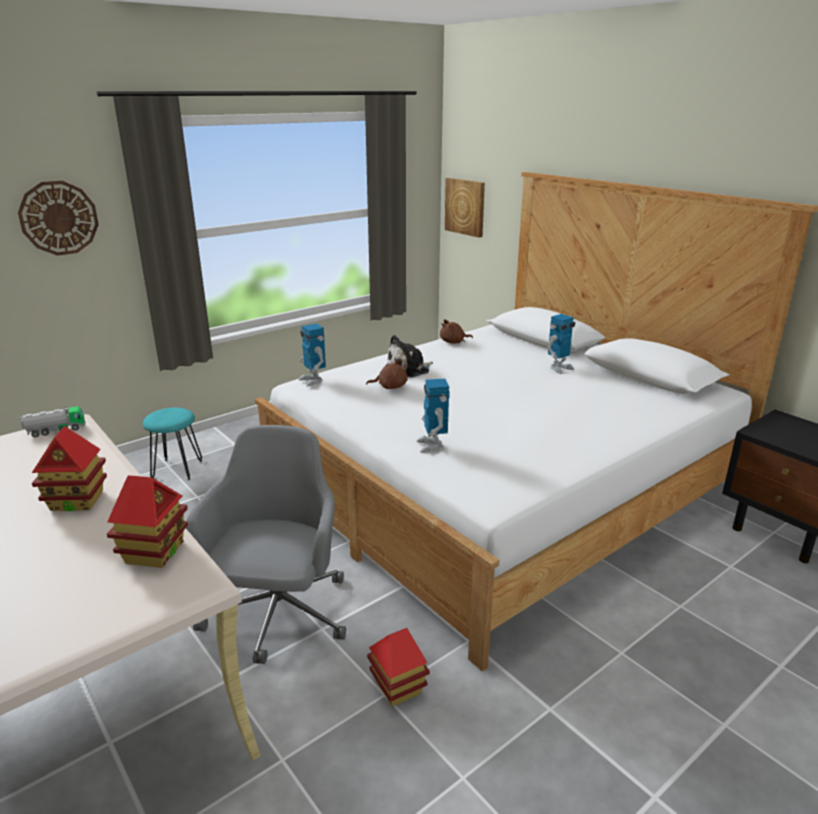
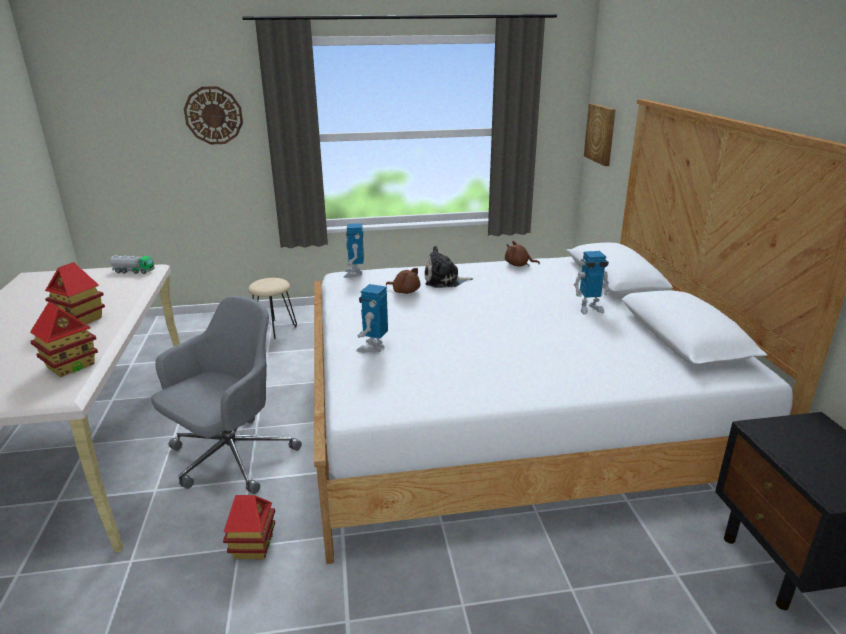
camera: 30 degrees right, 0 degrees up
turquoise stool [143,408,202,480] -> beige stool [248,278,297,339]

